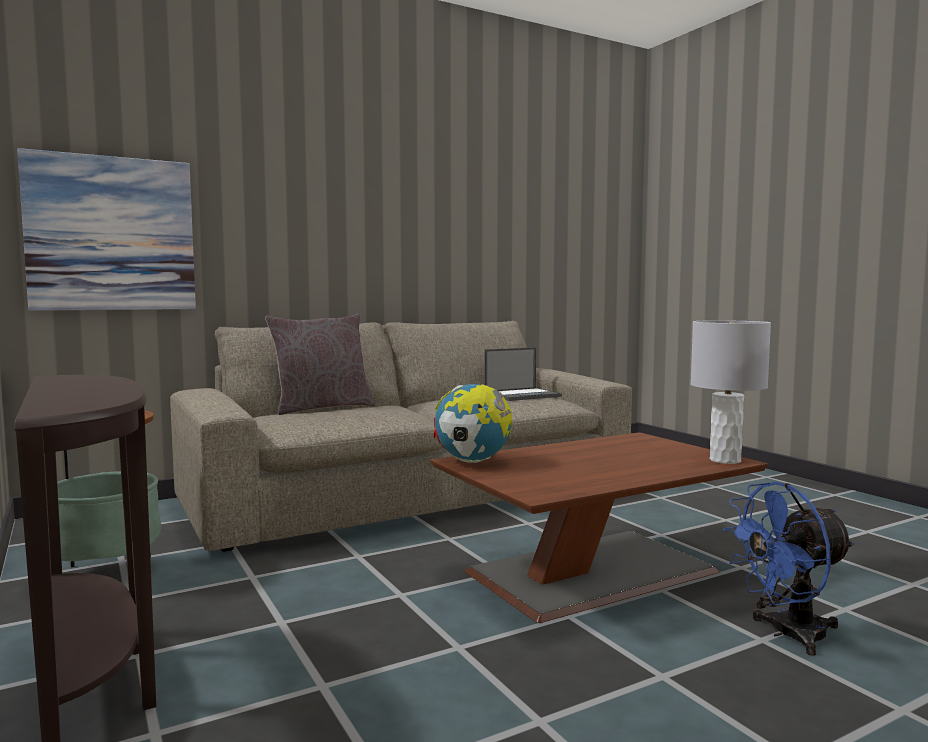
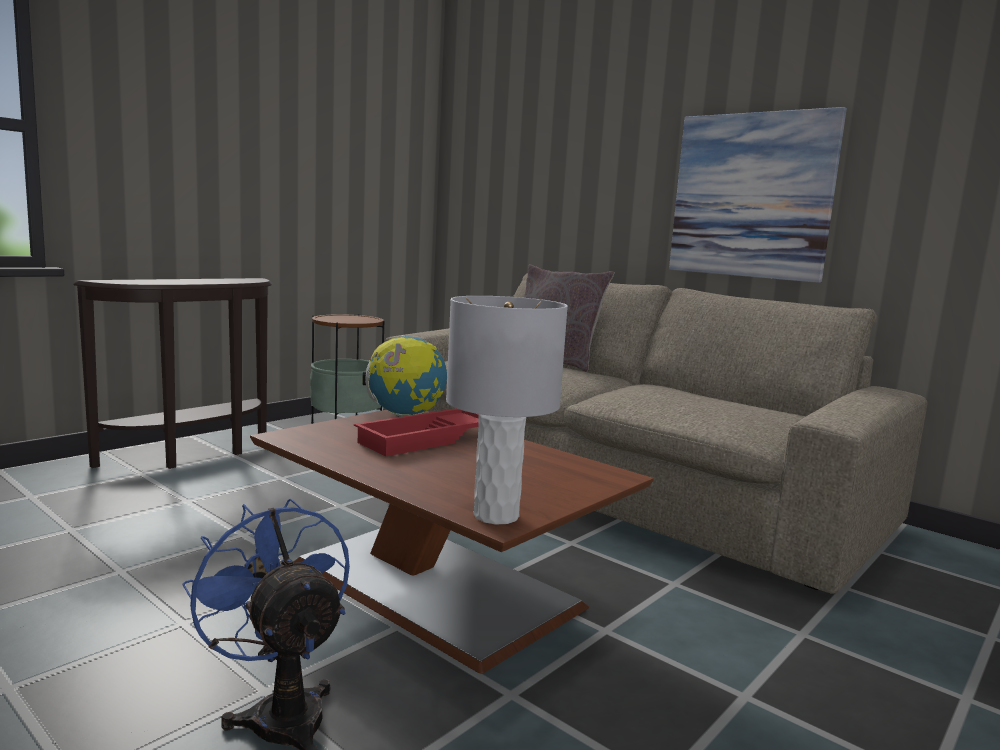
camera: 70 degrees right, 5 degrees up
picture [17,148,196,311] -> picture moved to [669,107,847,283]
laptop [484,347,562,401] -> none
none -> red tray [354,408,479,456]

